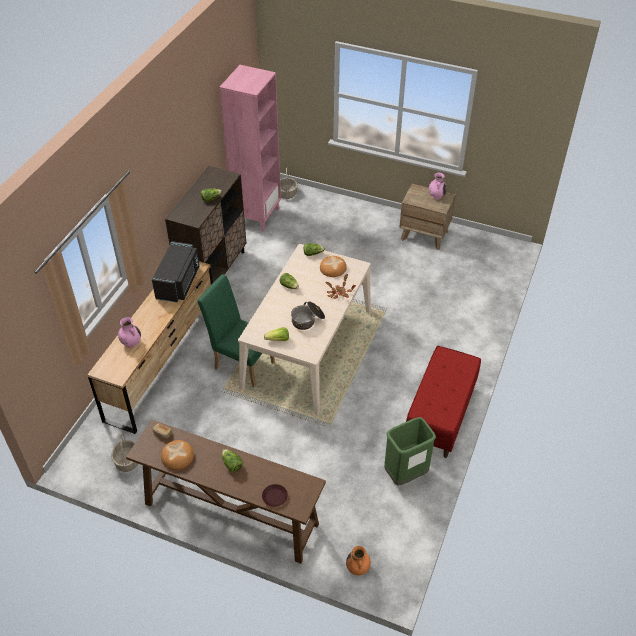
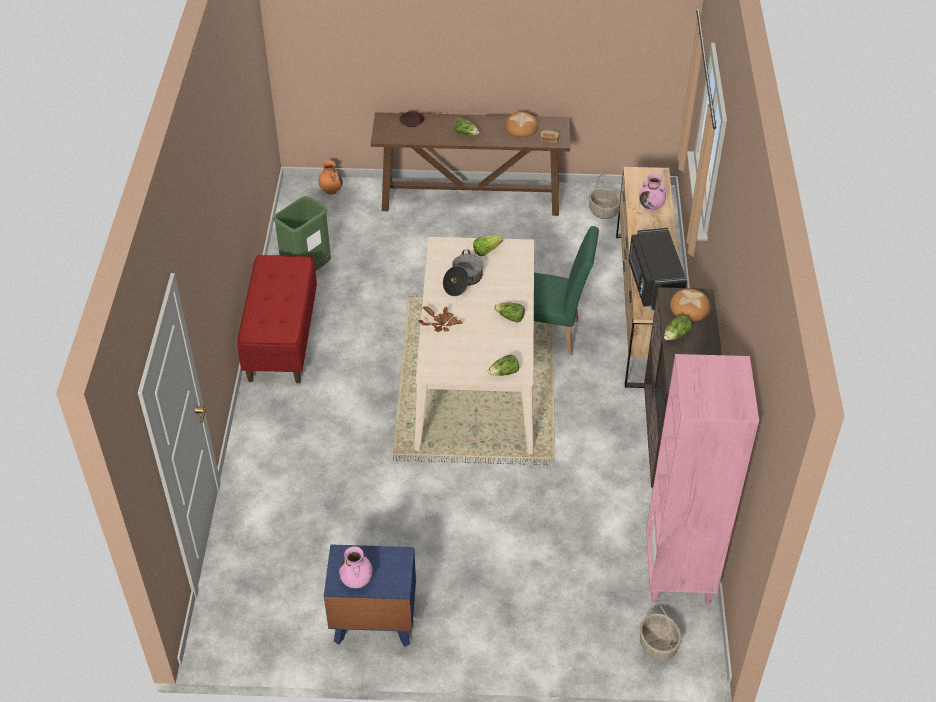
camera: 160 degrees right, 0 degrees up
bread [320,256,347,277] -> bread moved to [670,289,711,322]
brown nightstand [399,184,456,250] -> blue nightstand [324,544,416,647]

